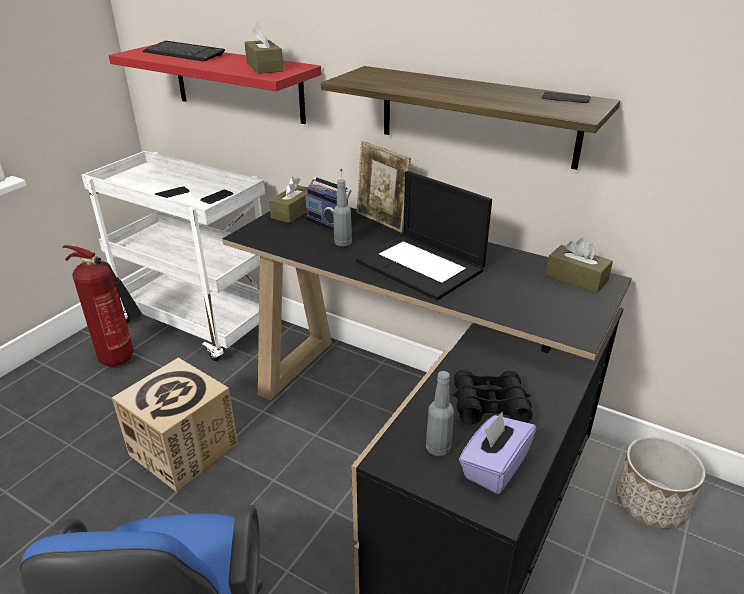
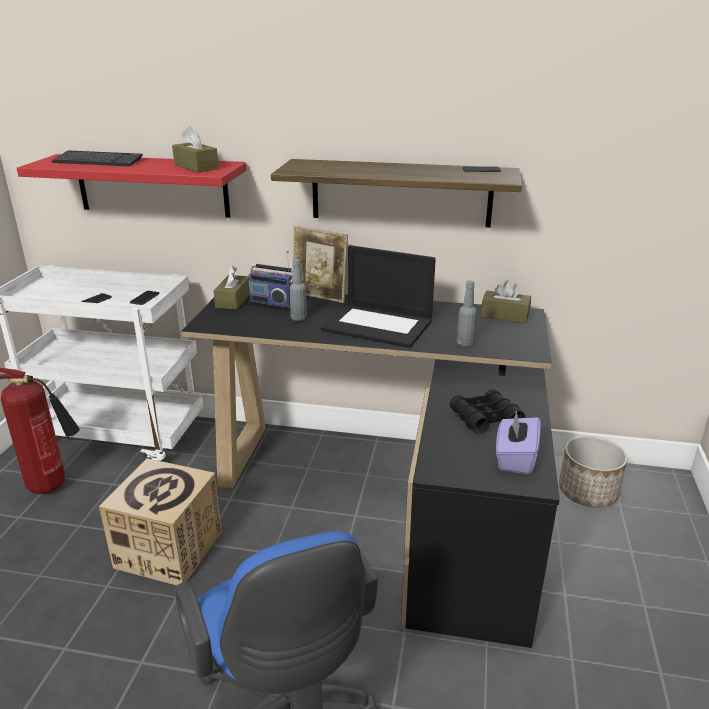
camera: 20 degrees left, 5 degrees down
grey bottle [426,371,454,456] -> grey bottle moved to [456,280,477,347]

